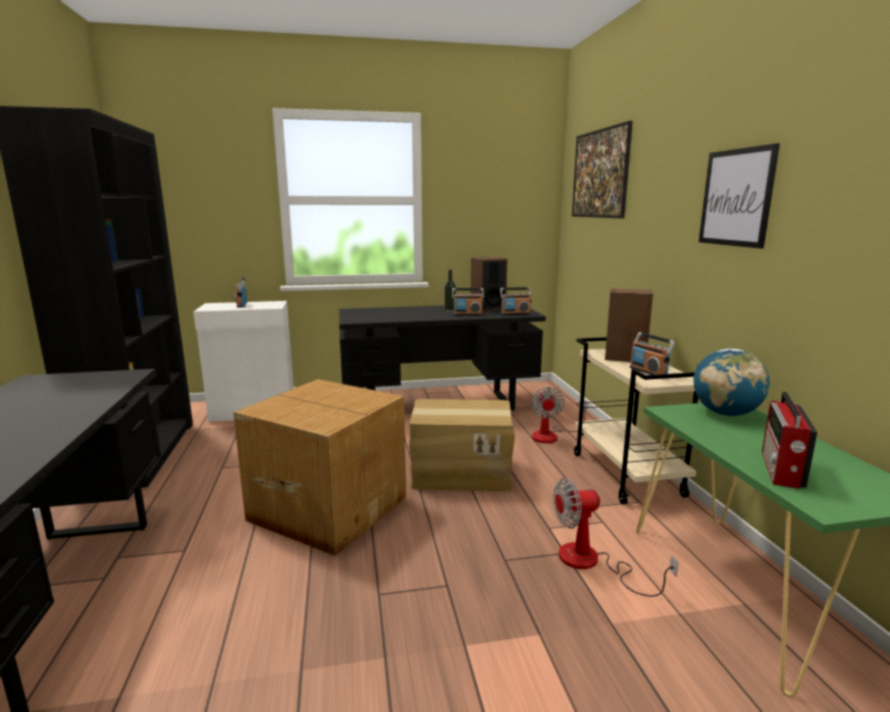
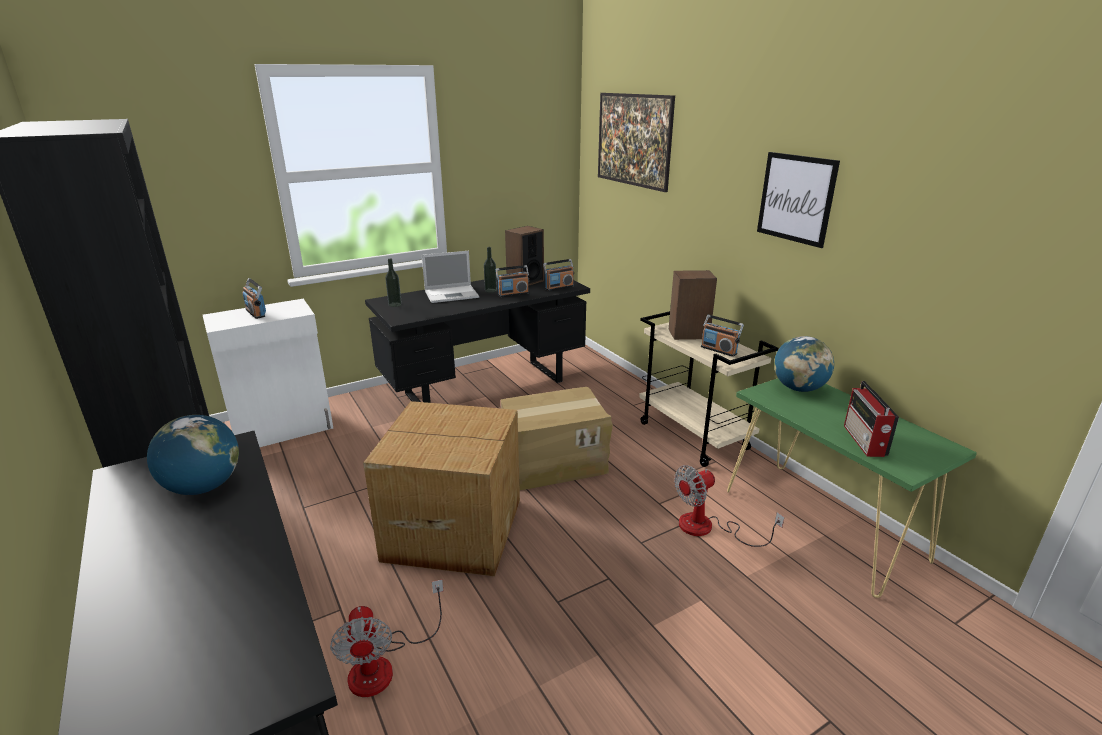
camera: 20 degrees left, 10 degrees up
fan [531,387,588,443] -> fan moved to [330,580,443,697]
none -> globe [147,415,239,495]
none -> bottle [385,258,402,307]
none -> laptop [422,251,479,303]

